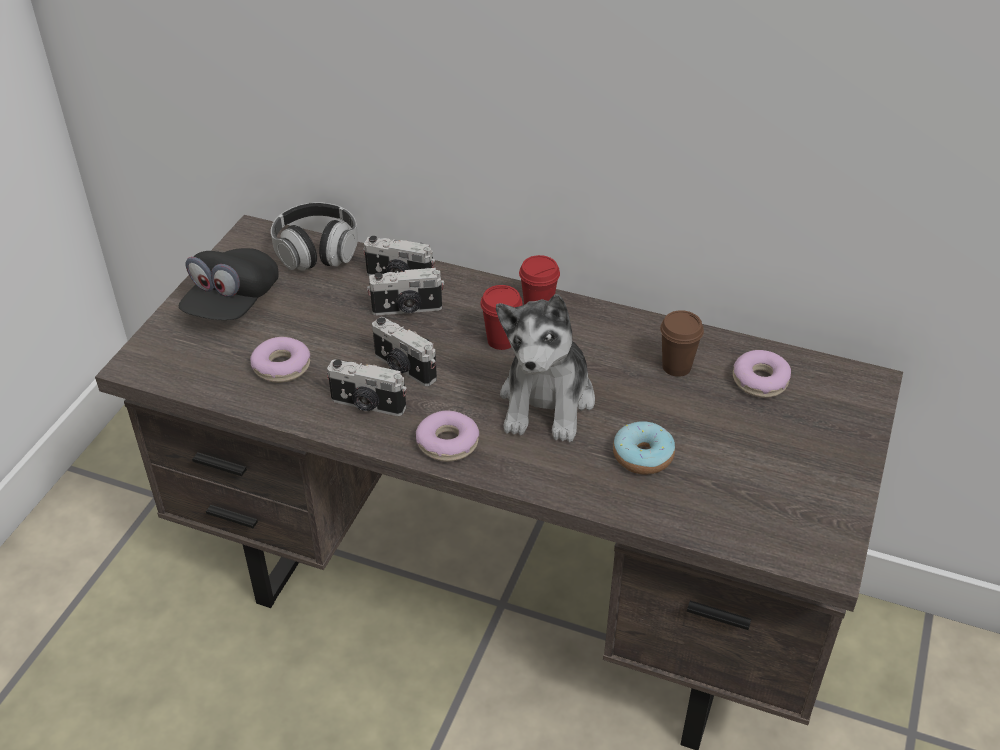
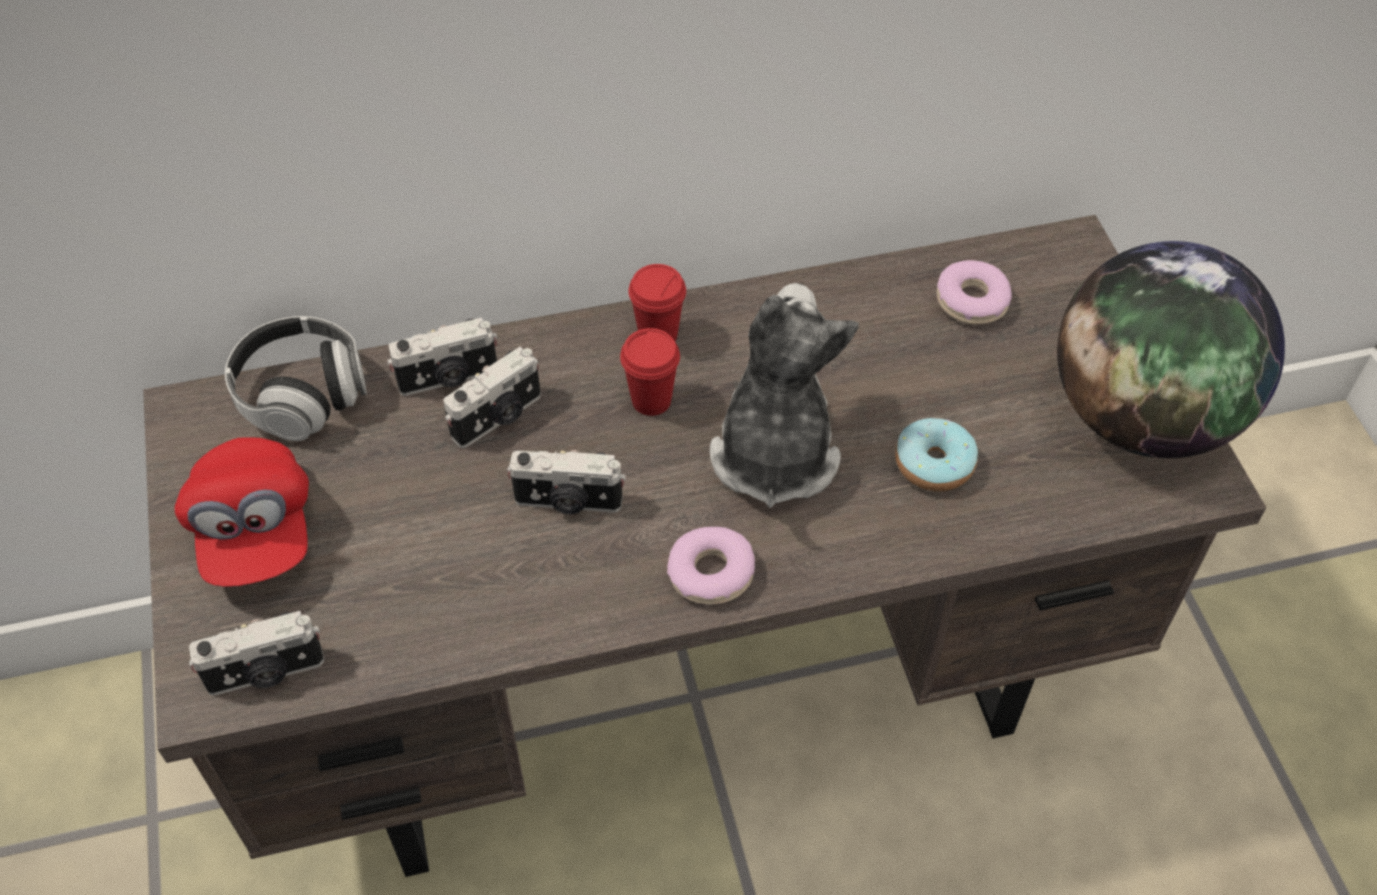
camera: 35 degrees left, 10 degrees up
black cap [179,248,279,320] -> red cap [175,437,309,587]
donut [250,337,310,383] -> none
camera [327,359,407,416] -> camera moved to [189,611,324,696]
plush toy [496,294,595,442] -> plush toy turned 150 degrees counterclockwise [710,283,859,508]
brown cup [660,310,704,377] -> none
none -> globe [1057,241,1285,458]

